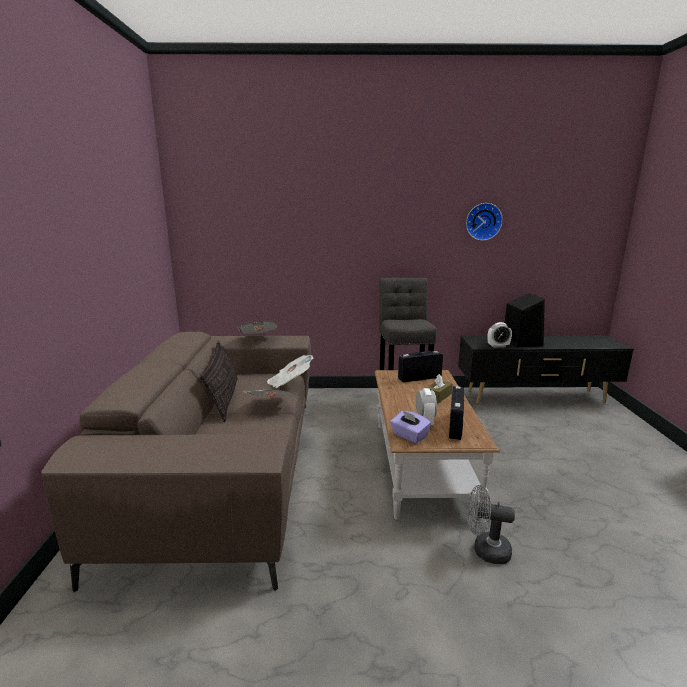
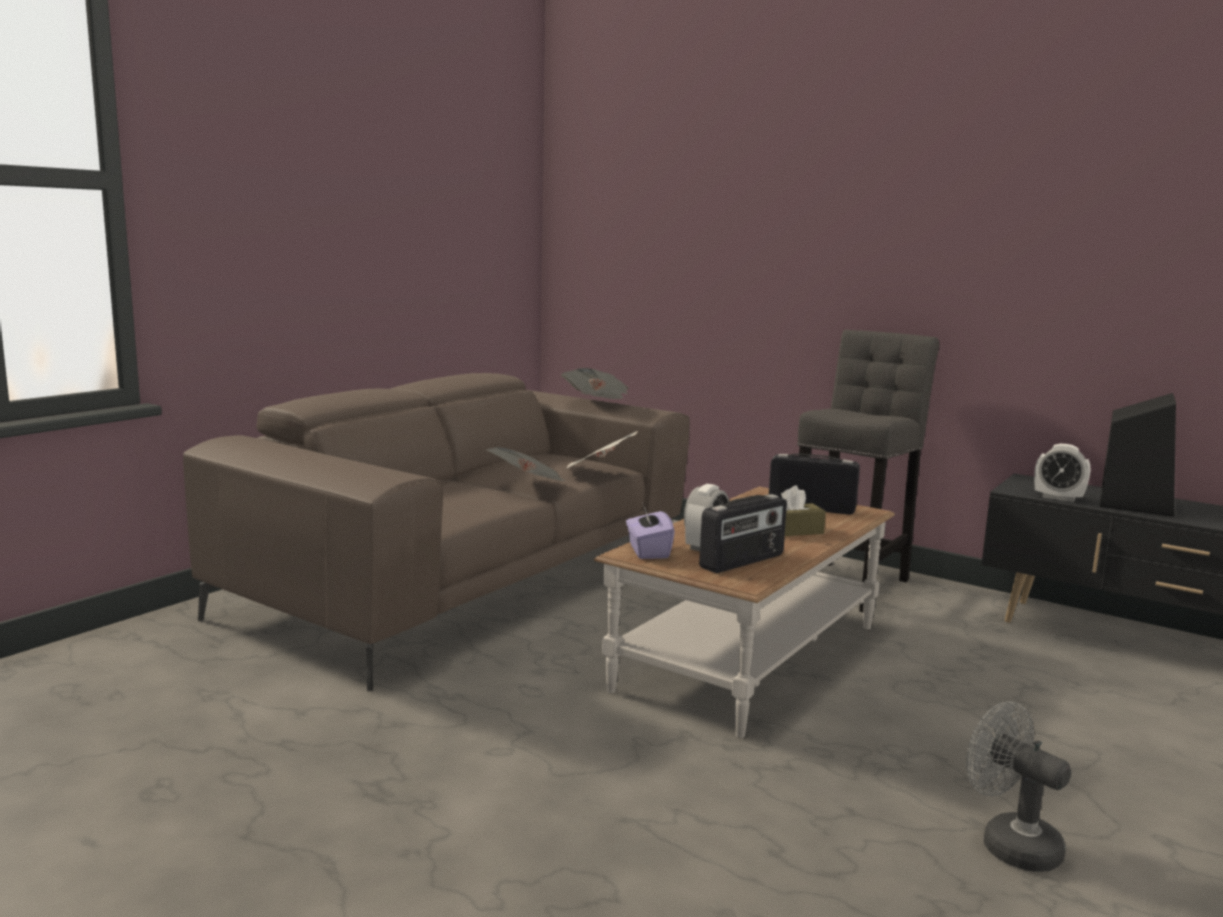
camera: 35 degrees right, 5 degrees down
pillow [200,341,238,422] -> none
wall clock [466,203,503,241] -> none
grey fan [467,485,515,564] -> grey fan moved to [966,702,1071,872]

